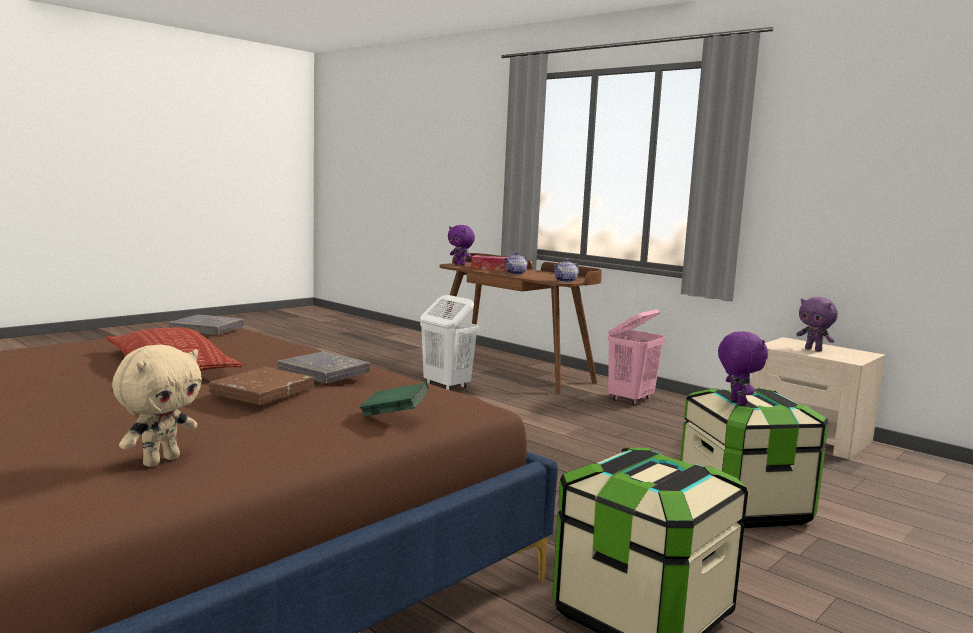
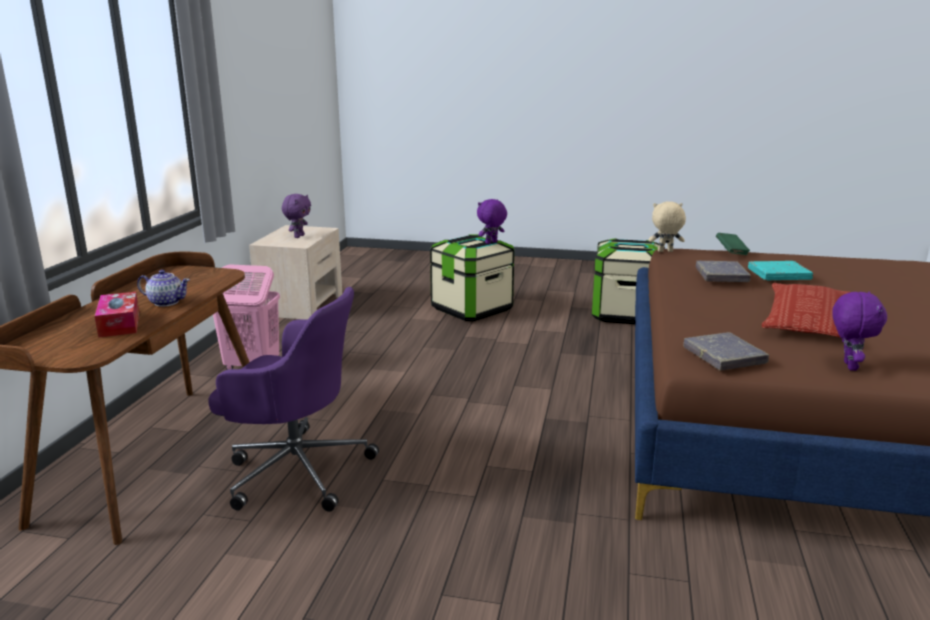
camera: 120 degrees left, 10 degrees up
beige plush toy [112,345,202,467] -> beige plush toy moved to [649,202,686,252]
brown book [209,367,314,405] -> turquoise book [748,261,813,280]
white laundry basket [420,295,479,390] -> purple office chair [208,287,379,512]
purple plush toy [448,225,475,265] -> purple plush toy moved to [832,292,887,371]
teapot [554,259,579,282] -> none

